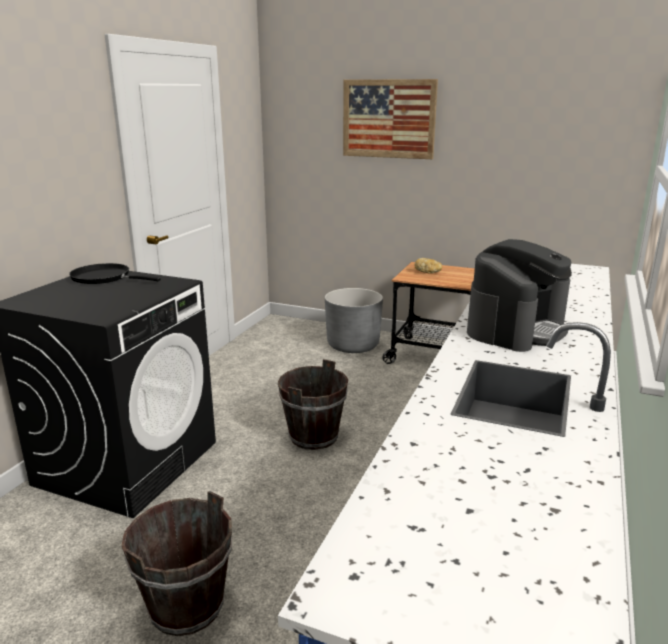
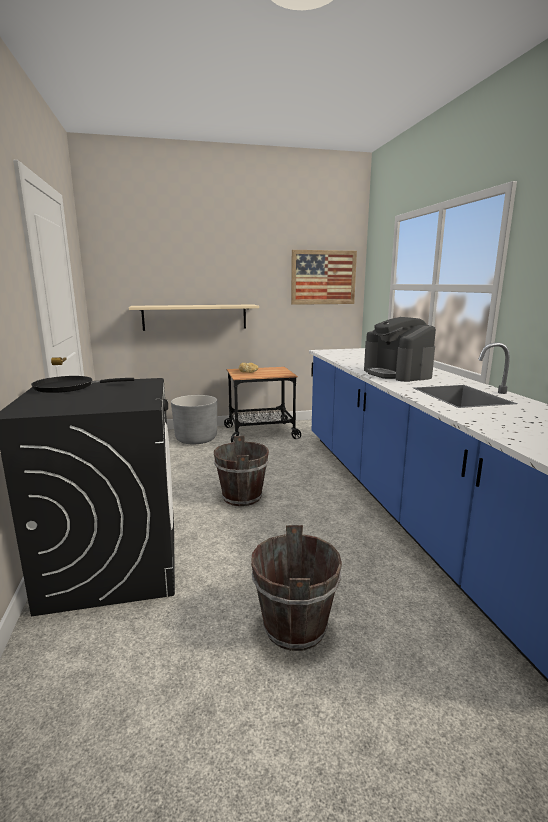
camera: 35 degrees left, 5 degrees down
picture [343,79,438,159] -> picture moved to [291,250,357,305]
coffee machine [467,239,572,352] -> coffee machine turned 150 degrees clockwise [364,317,436,382]
none -> beige shelf [129,304,259,331]

